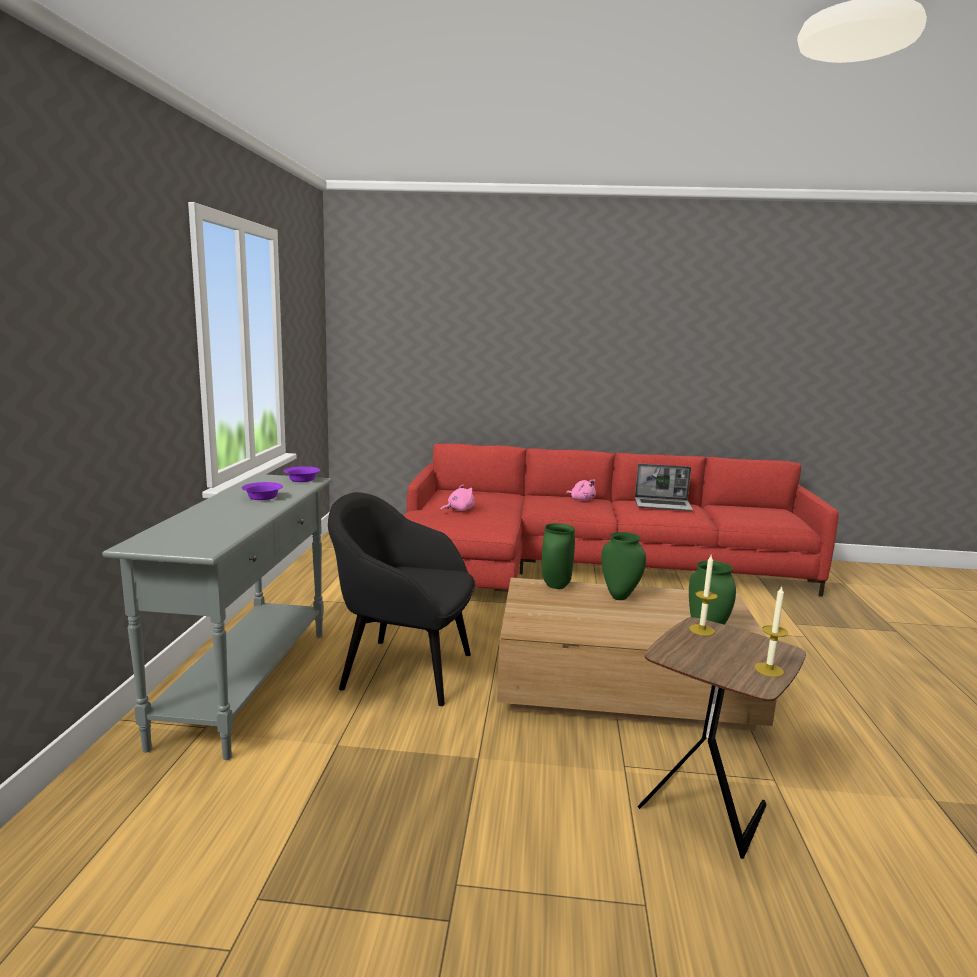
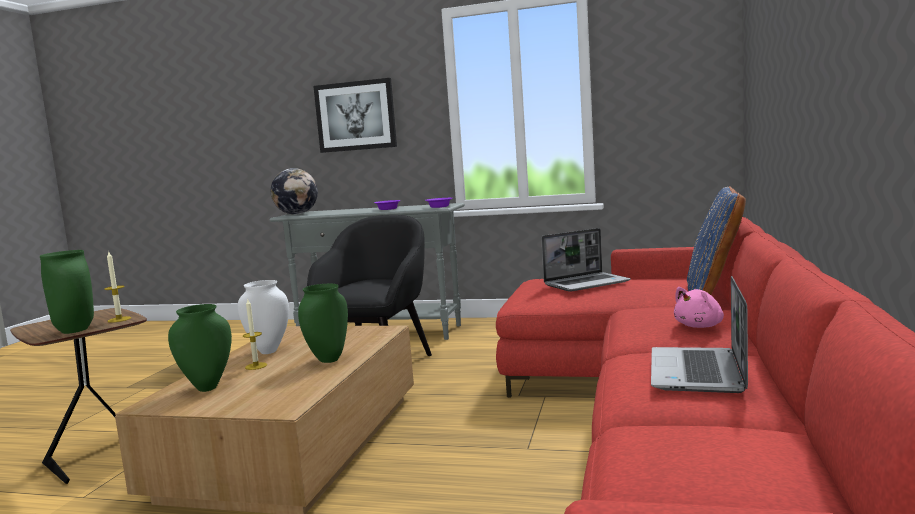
camera: 100 degrees right, 5 degrees down
pink plush toy [440,485,475,511] -> laptop [541,228,631,292]
green vase [542,523,575,589] -> green vase moved to [40,250,94,334]
candle [755,587,788,677] -> candle moved to [243,299,267,370]
none -> white vase [238,280,289,354]
none -> globe [271,168,318,215]
none -> picture [313,78,397,153]
none -> blue pillow [687,186,746,295]

